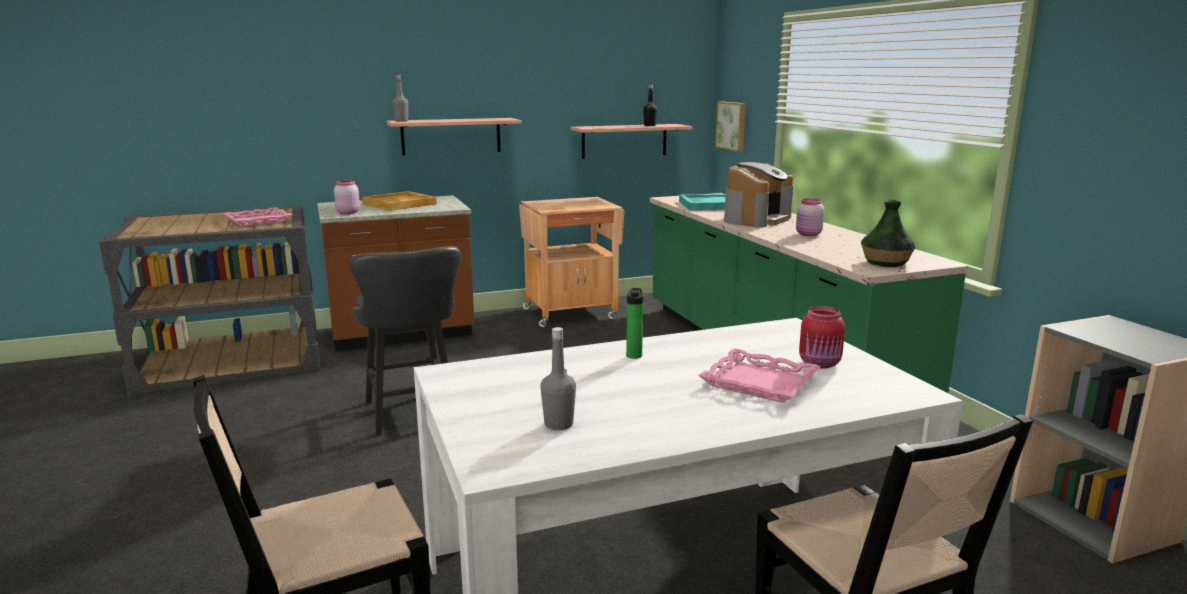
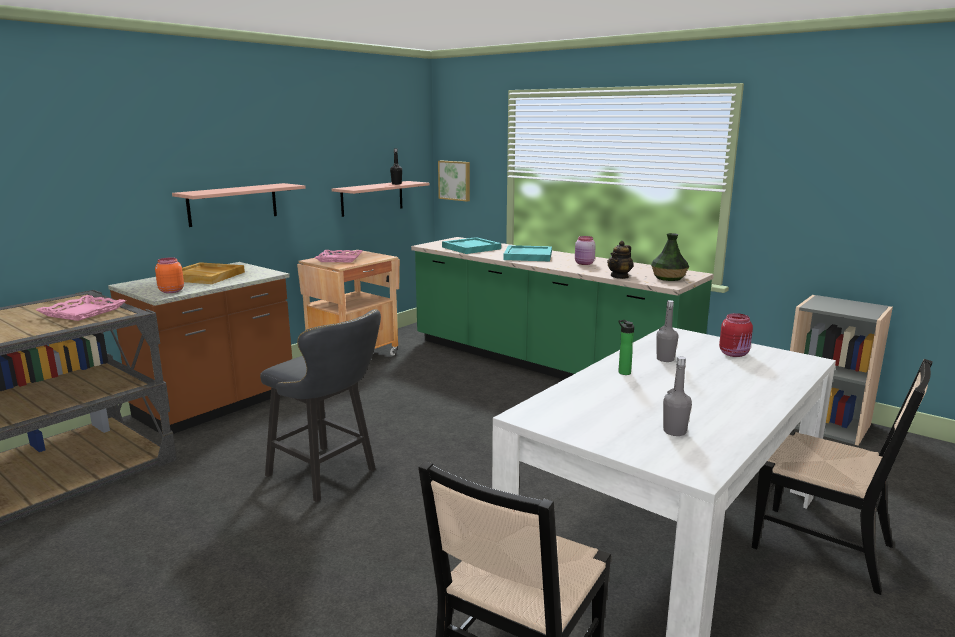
camera: 30 degrees left, 0 degrees up
pink jar [334,180,360,214] -> orange jar [155,257,184,293]
grey bottle [392,75,408,122] -> grey bottle moved to [656,300,678,362]
pink tray [698,348,820,403] -> pink tray moved to [315,250,363,262]
coffee machine [724,162,794,228] -> turquoise tray [503,245,552,262]
none -> teapot [607,241,634,279]

